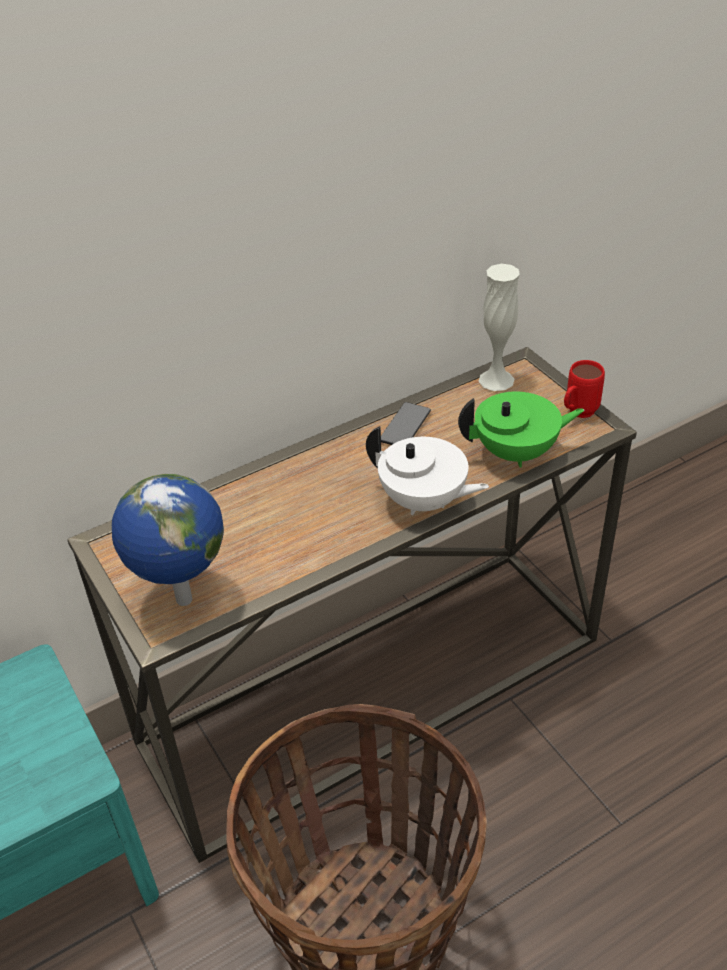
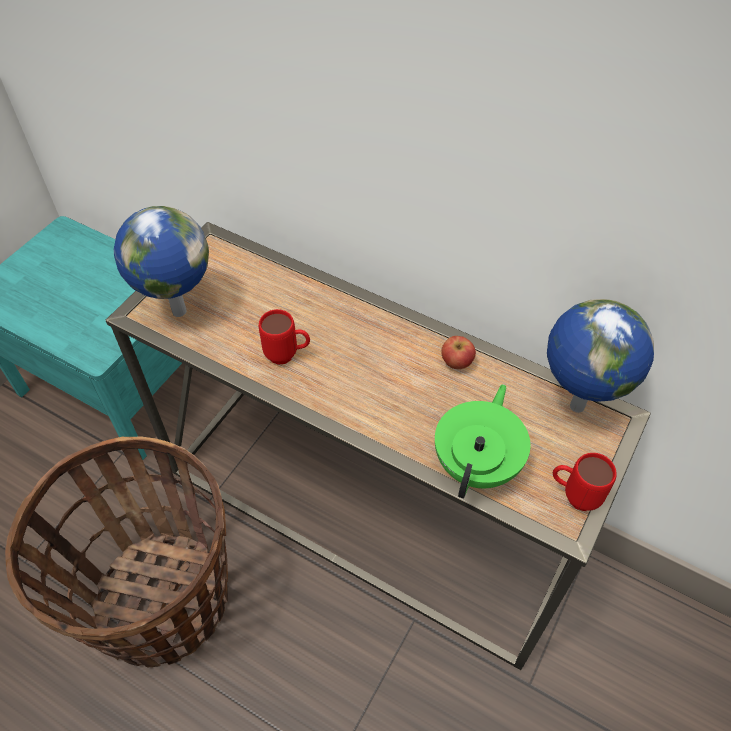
camera: 60 degrees right, 10 degrees up
white teapot [366,426,489,515] -> none
phone [381,402,431,445] -> apple [441,336,476,369]
green teapot [458,392,584,468] -> green teapot turned 120 degrees counterclockwise [435,384,530,498]
white vase [479,264,520,391] -> globe [547,299,654,413]
none -> red mug [259,309,310,365]

